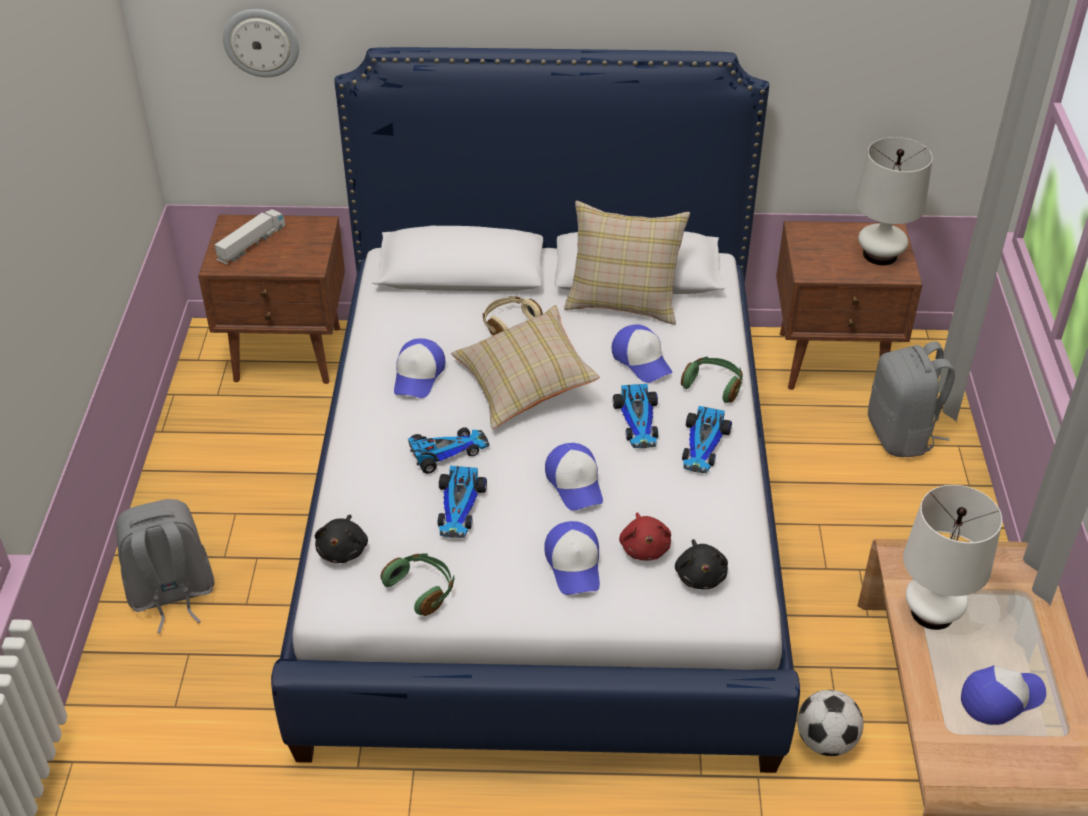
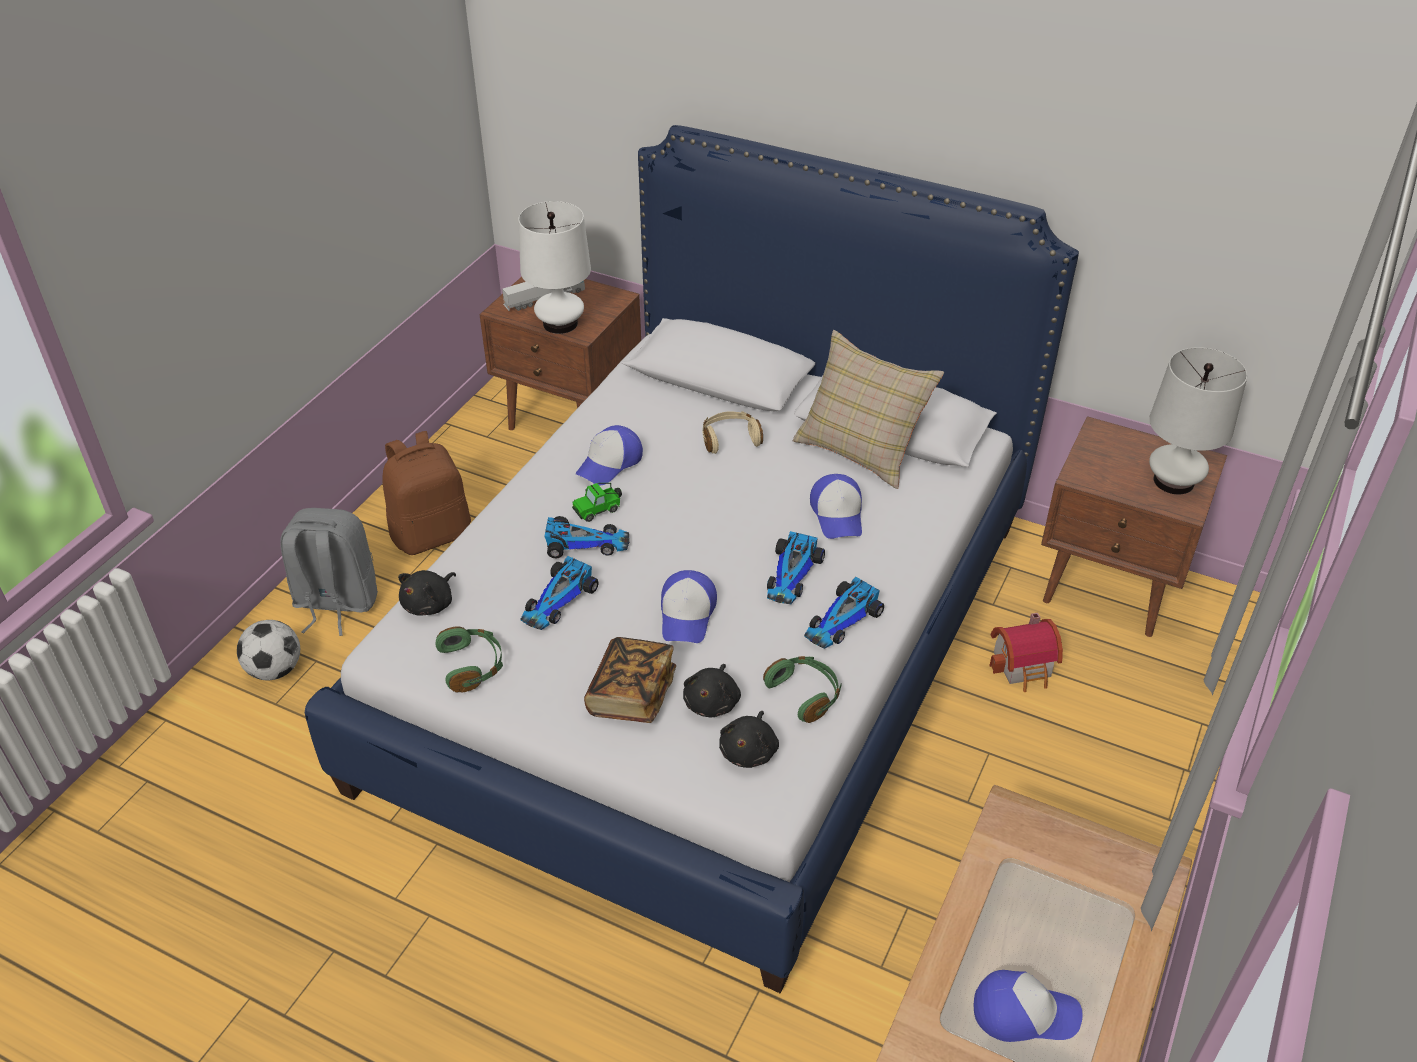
camera: 25 degrees right, 0 degrees up
wall clock [223,9,299,77] -> none
beige pillow [451,305,600,429] -> none
cap [544,521,600,595] -> book [584,637,676,723]
red plush toy [619,512,671,560] -> black plush toy [683,664,741,717]
green headphones [681,356,743,403] -> green headphones moved to [763,656,841,723]
football [797,690,863,756] -> football moved to [237,620,300,680]
grey backpack [868,341,955,457] -> none
white table lamp [903,485,1002,630] -> white table lamp moved to [518,201,591,334]
none -> brown backpack [382,431,471,555]
none -> toy car [572,483,622,522]
none -> toy house [989,613,1063,692]

